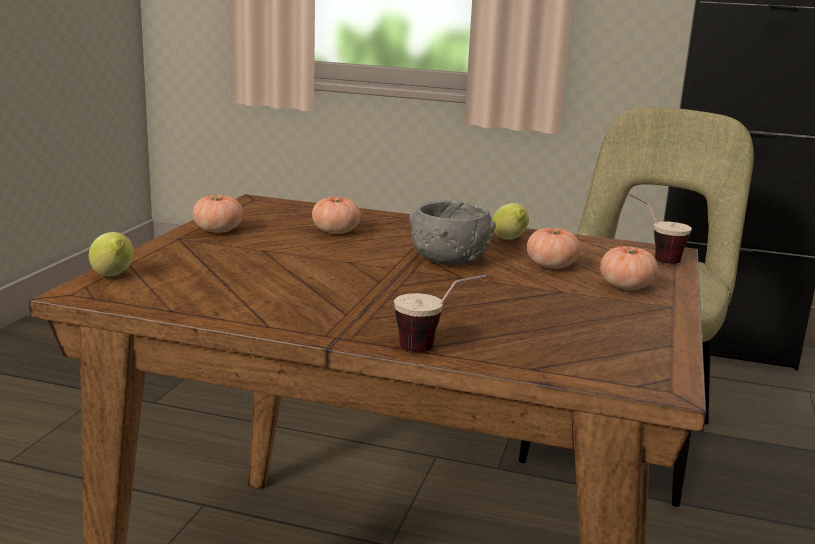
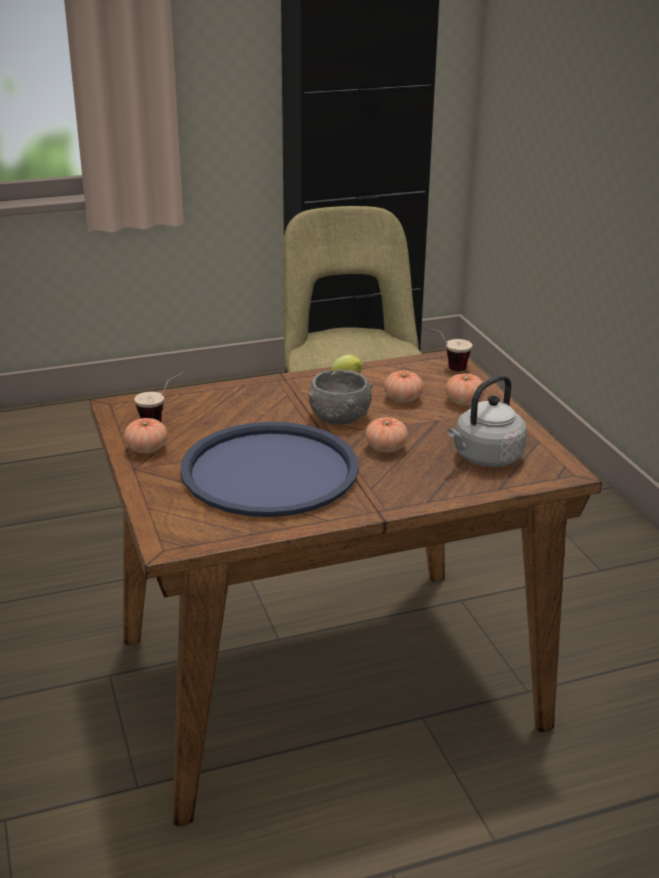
camera: 35 degrees left, 10 degrees up
lemon [89,232,134,276] -> none
tomato [312,196,361,234] -> tomato moved to [365,417,408,452]
cup [394,274,487,352] -> cup moved to [134,372,185,422]
none -> blue tray [180,422,359,517]
none -> grey kettle [447,375,527,467]

